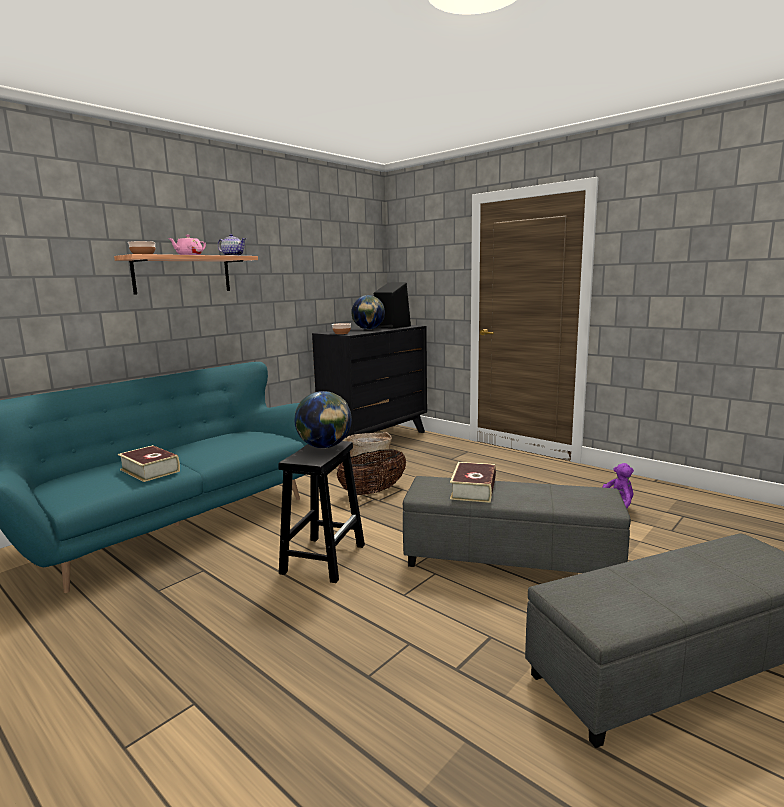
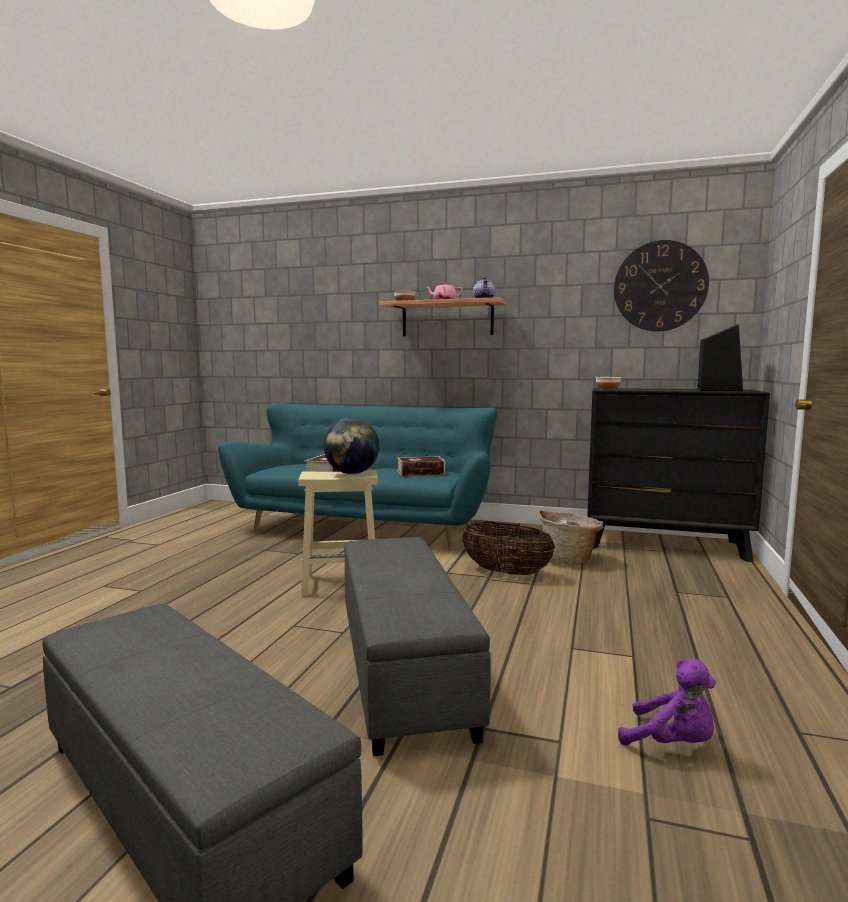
camera: 65 degrees right, 5 degrees down
black stool [278,441,365,583] -> beige stool [298,470,378,596]
globe [351,295,385,330] -> none
book [450,462,496,503] -> book moved to [397,456,445,476]
none -> wall clock [614,240,709,331]

